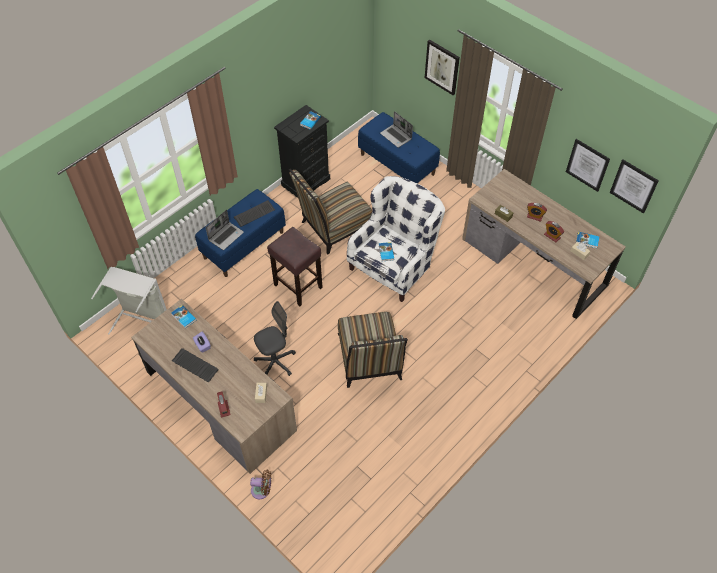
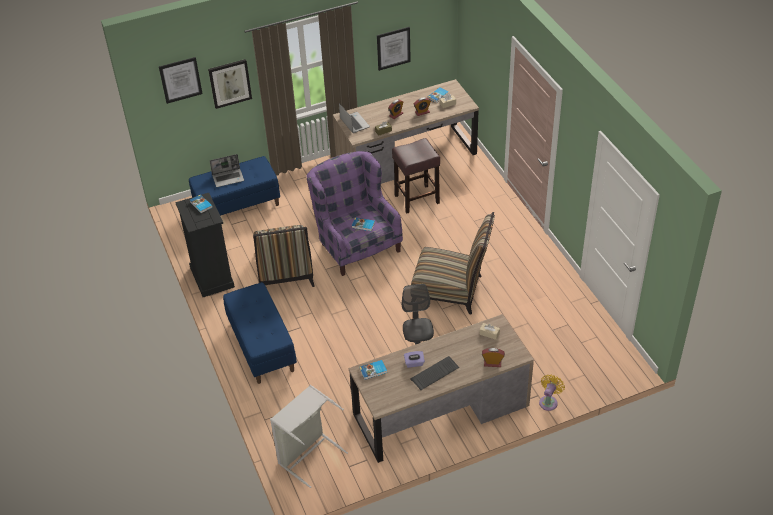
camera: 65 degrees left, 10 degrees down
laptop [206,210,244,250] -> laptop moved to [339,103,370,133]
keyboard [234,200,275,227] -> none
brown fan [250,470,271,499] -> yellow fan [539,374,565,411]
brown stool [267,227,323,306] -> brown stool moved to [392,138,440,213]
white armchair [347,176,445,302] -> purple armchair [307,151,403,276]
picture [610,160,659,214] -> picture moved to [159,57,203,104]

